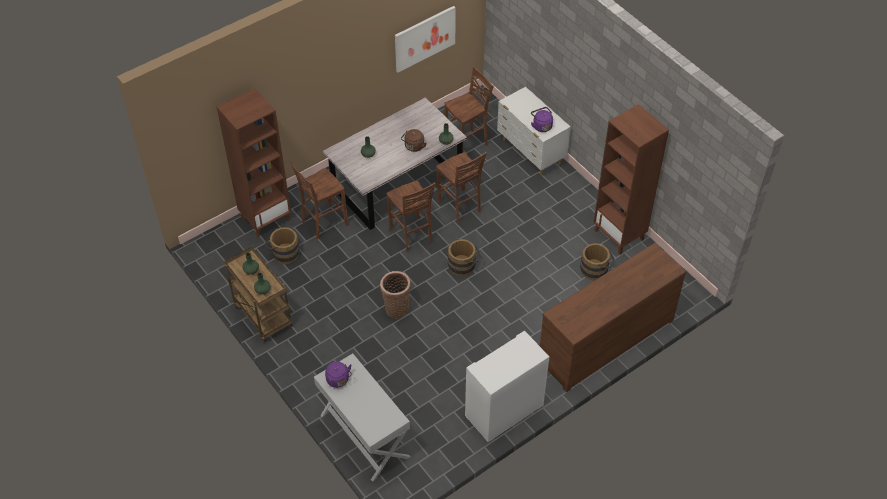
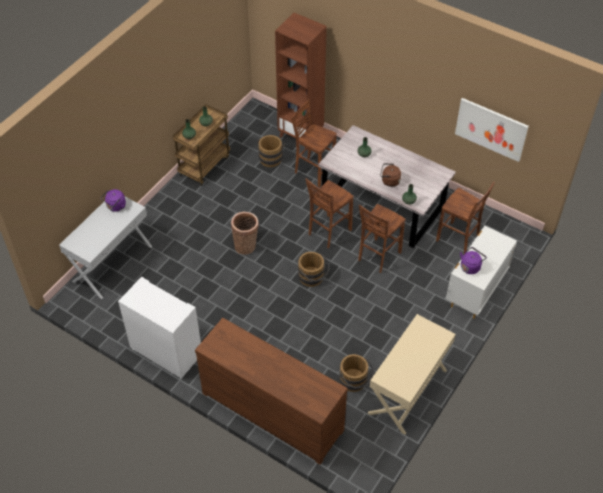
camera: 70 degrees right, 0 degrees up
brown bookcase [593,104,669,255] -> beige console table [367,314,456,435]

